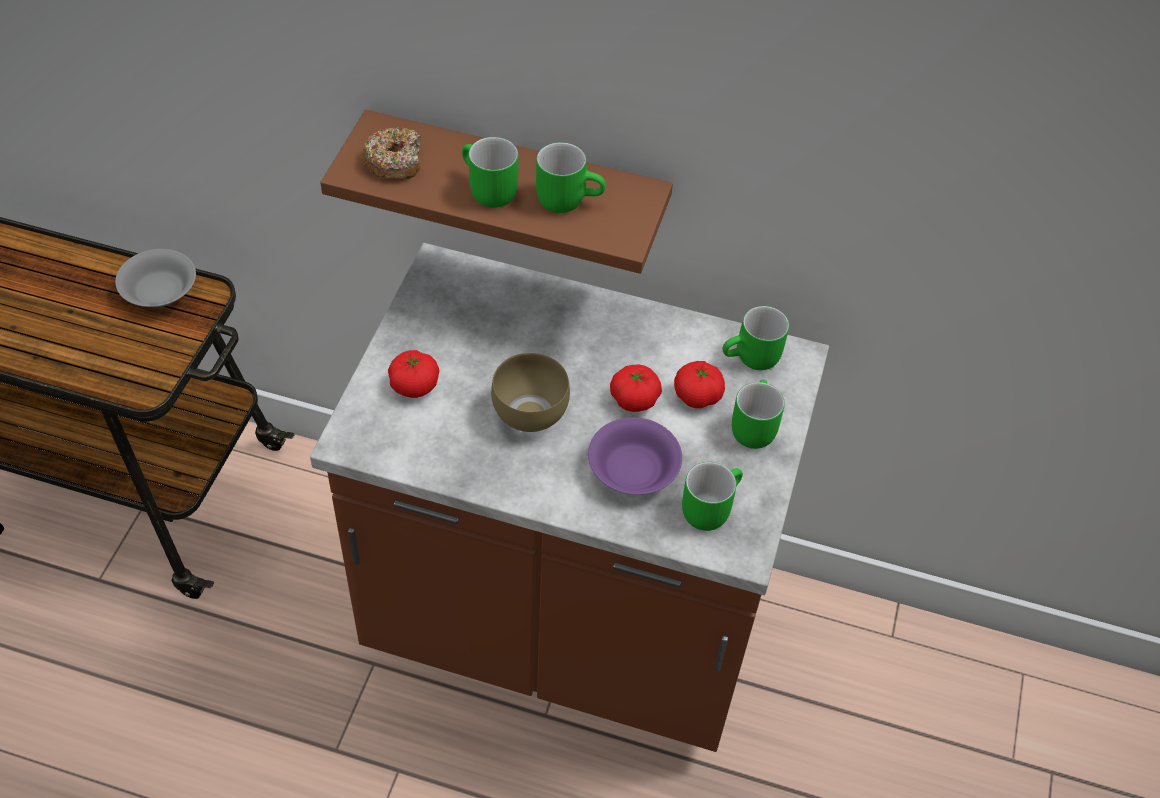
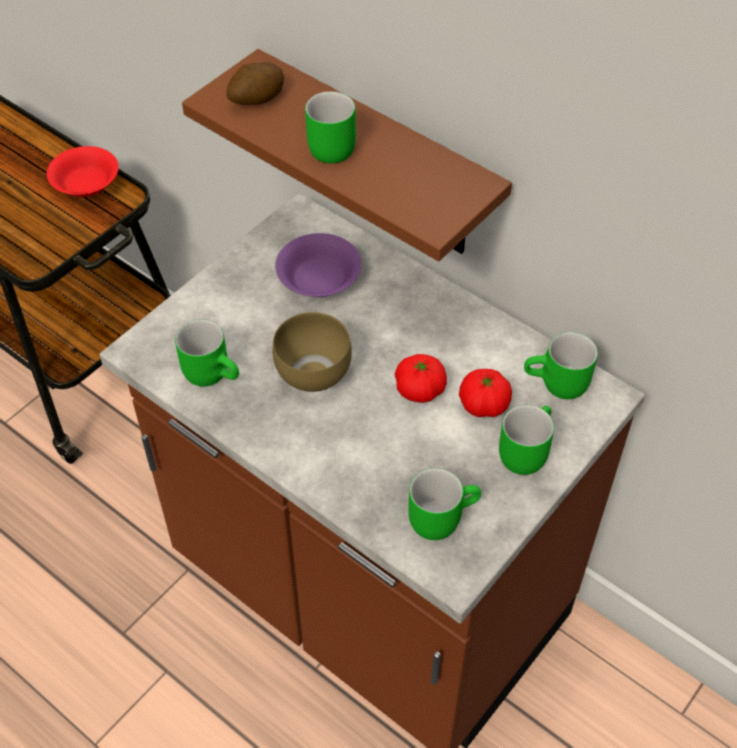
camera: 25 degrees right, 0 degrees up
grey bowl [115,249,196,307] -> red bowl [47,146,119,197]
donut [362,127,421,179] -> potato [226,62,284,105]
tomato [388,350,439,398] -> none
green mug [536,142,606,213] -> green mug moved to [175,319,239,387]
purple bowl [588,417,682,495] -> purple bowl moved to [275,233,362,297]

